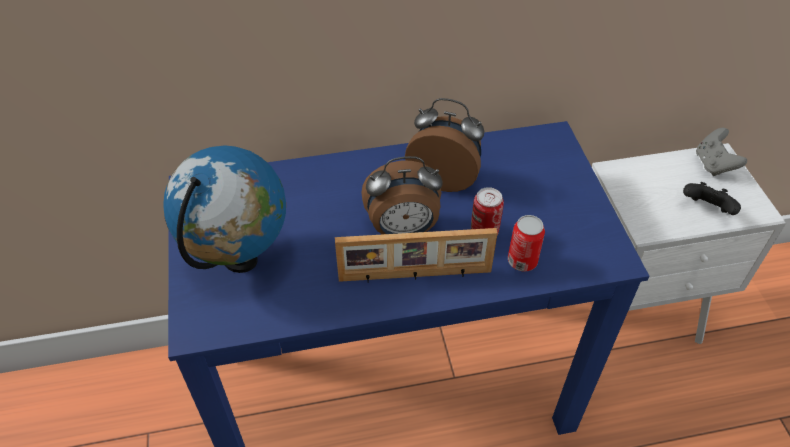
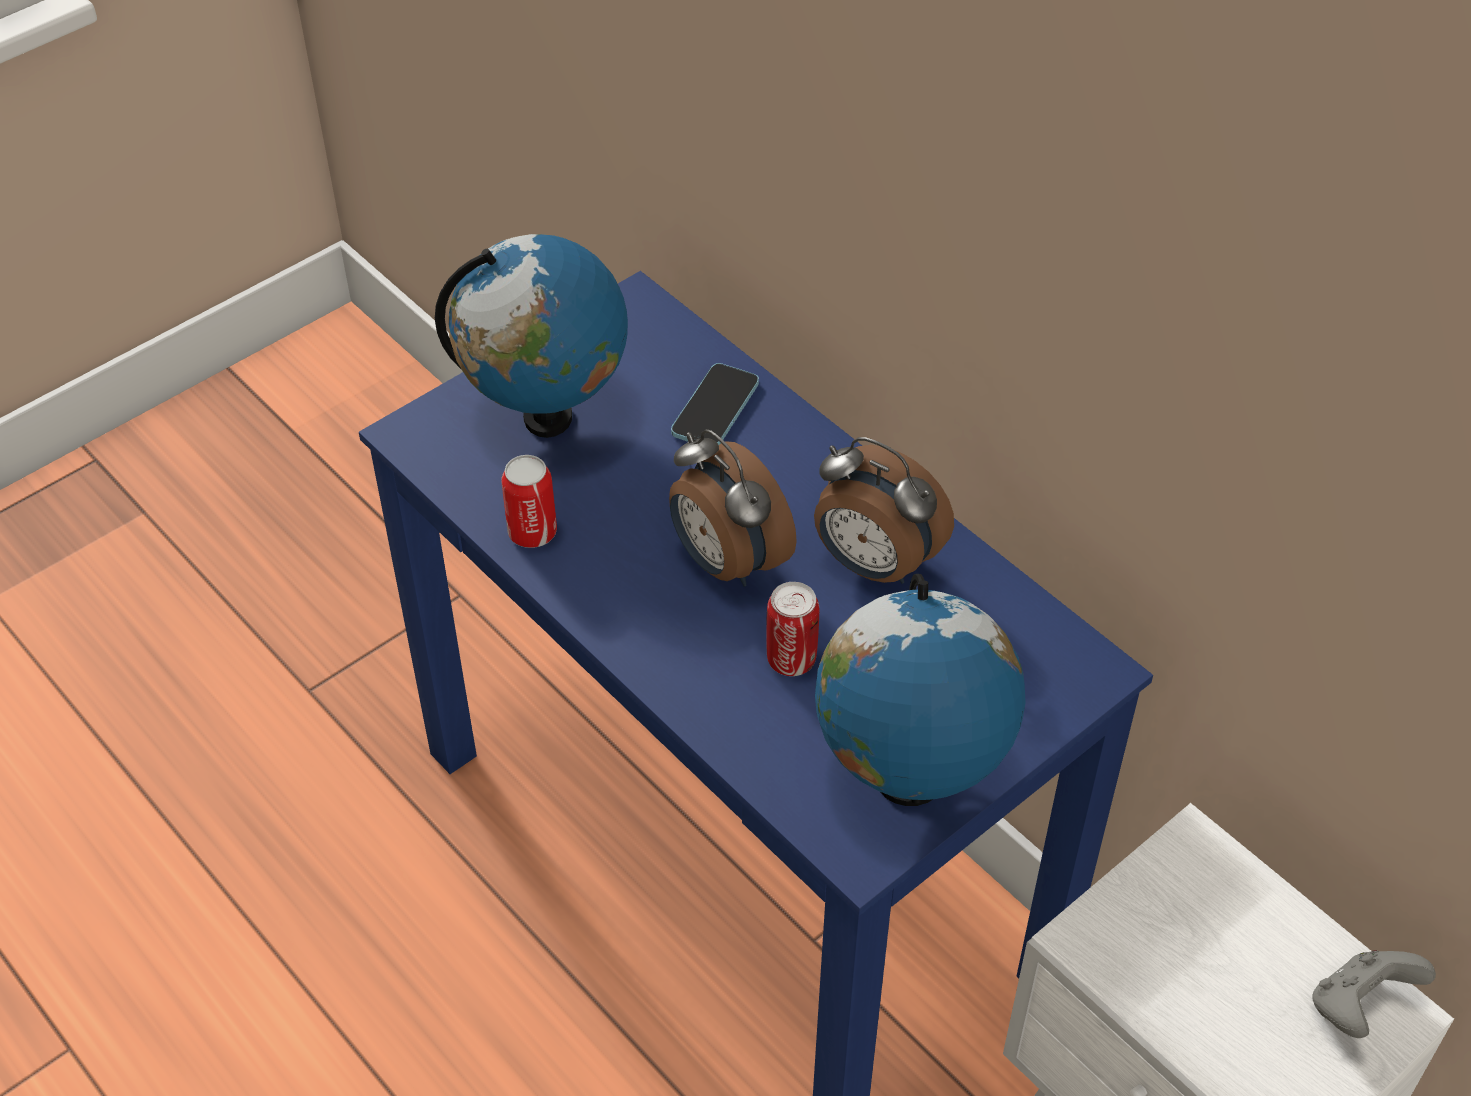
camera: 60 degrees right, 0 degrees up
picture frame [335,228,498,282] -> none
alarm clock [405,98,485,192] -> alarm clock turned 135 degrees clockwise [814,437,954,584]
can [508,215,545,272] -> can moved to [501,455,557,548]
black game controller [683,182,741,215] -> none
none -> phone [671,363,759,445]
none -> globe [815,574,1026,806]

